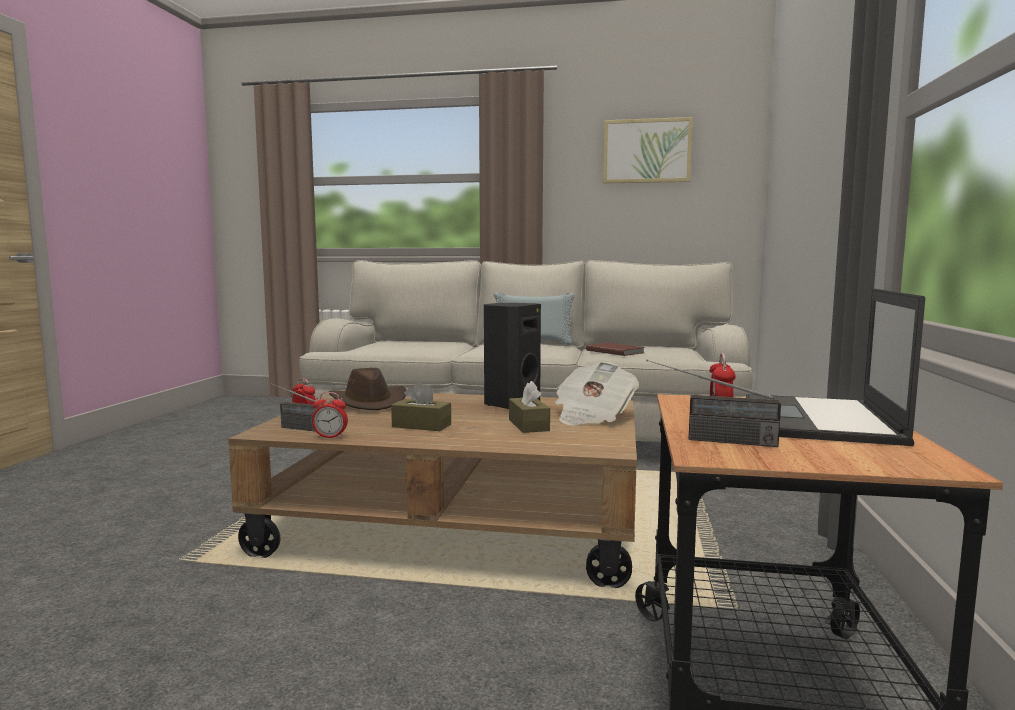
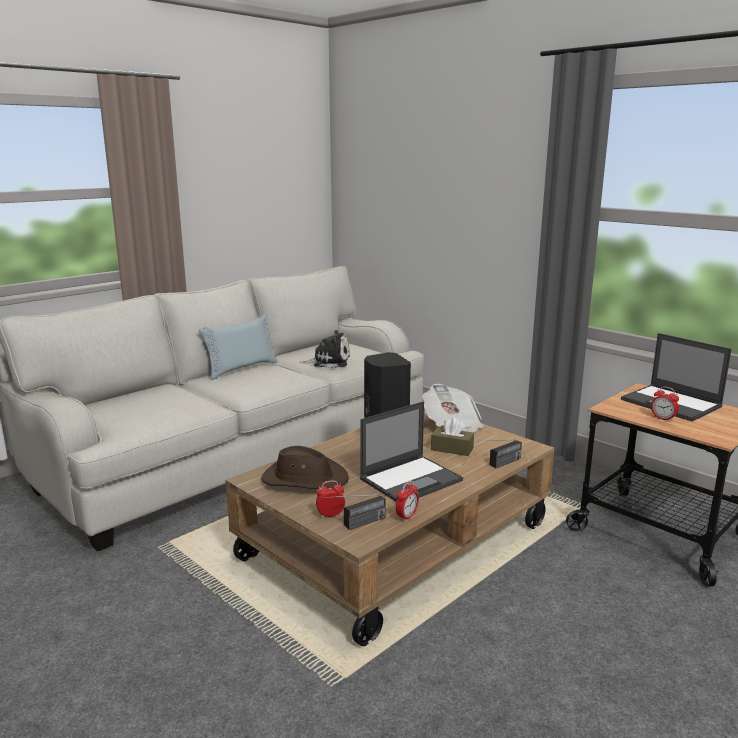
camera: 55 degrees left, 10 degrees up
brown tissue box [391,382,451,431] -> laptop [360,401,463,502]
brown book [586,343,645,356] -> plush toy [299,330,350,368]
picture [603,117,693,184] -> none
radio [646,360,781,447] -> radio moved to [477,439,522,468]

